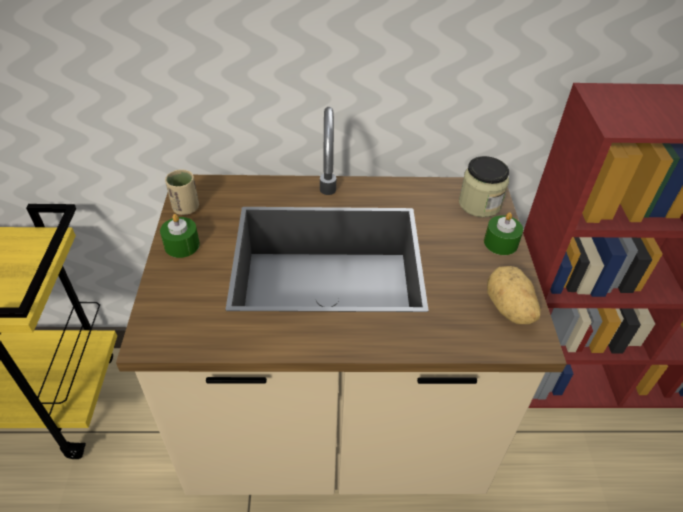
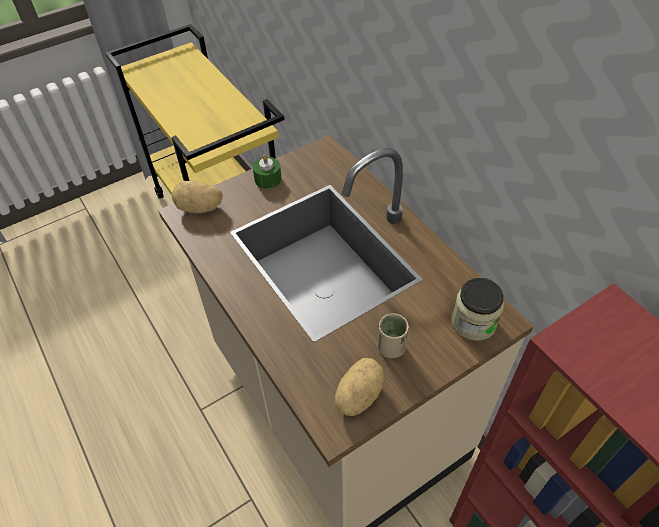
camera: 60 degrees right, 5 degrees up
beige cup [165,170,199,215] -> beige cup moved to [378,313,409,358]
green candle [484,212,523,255] -> none
none -> potato [172,181,223,213]

